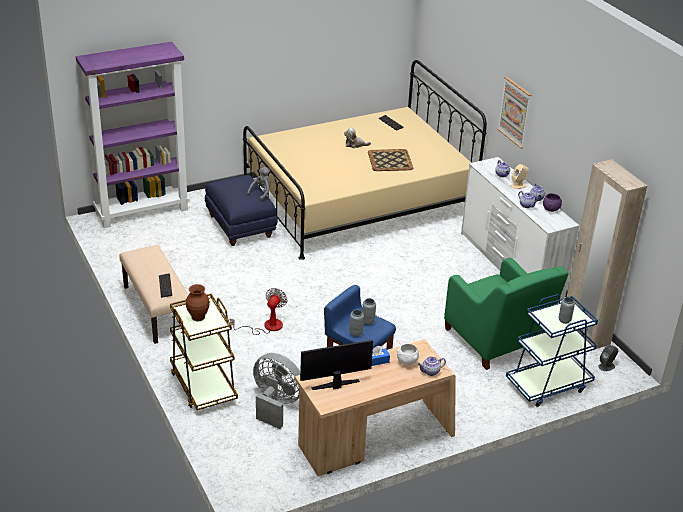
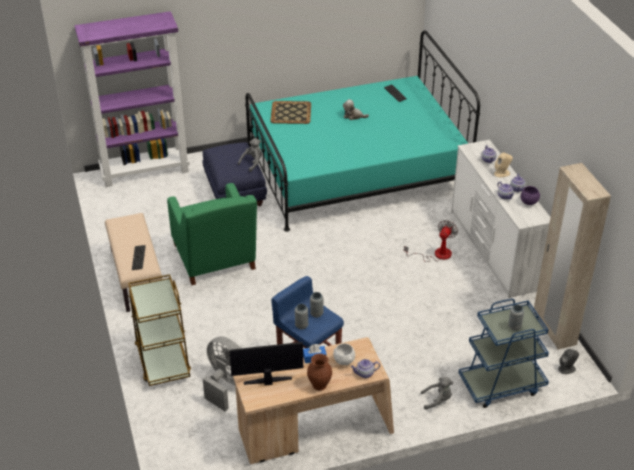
camera: 10 degrees right, 5 degrees up
brown vase [186,284,210,321] -> brown vase moved to [307,354,332,391]
fan [230,288,288,335] -> fan moved to [404,220,458,262]
beige bed [243,60,487,260] -> turquoise bed [245,30,480,232]
tray [368,149,413,171] -> tray moved to [270,101,311,124]
green armchair [444,258,569,370] -> green armchair moved to [167,183,257,285]
picture [497,76,531,149] -> none
none -> grey plush toy [421,377,453,410]

